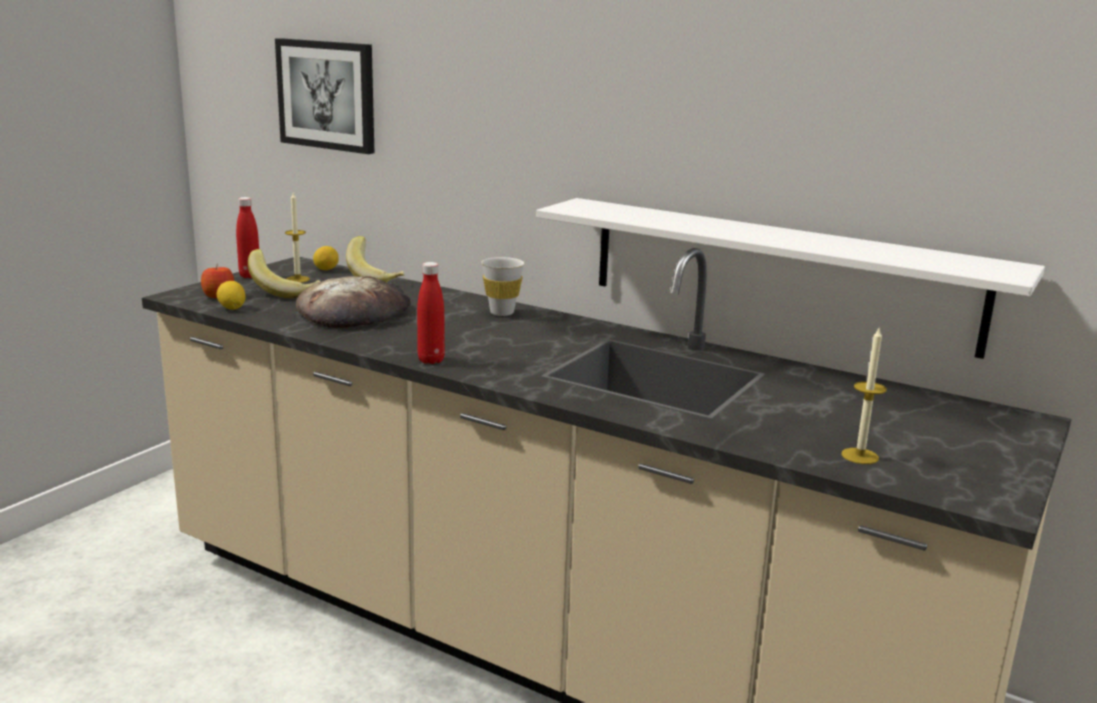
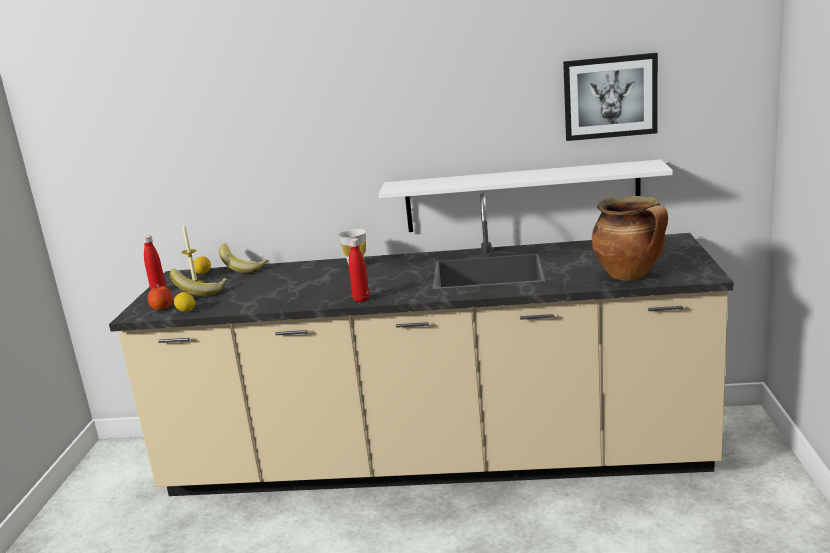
camera: 25 degrees left, 0 degrees up
picture [275,38,374,154] -> picture moved to [563,53,658,141]
bread [296,276,411,328] -> none
candle [841,326,887,464] -> cooking pot [592,196,668,280]

